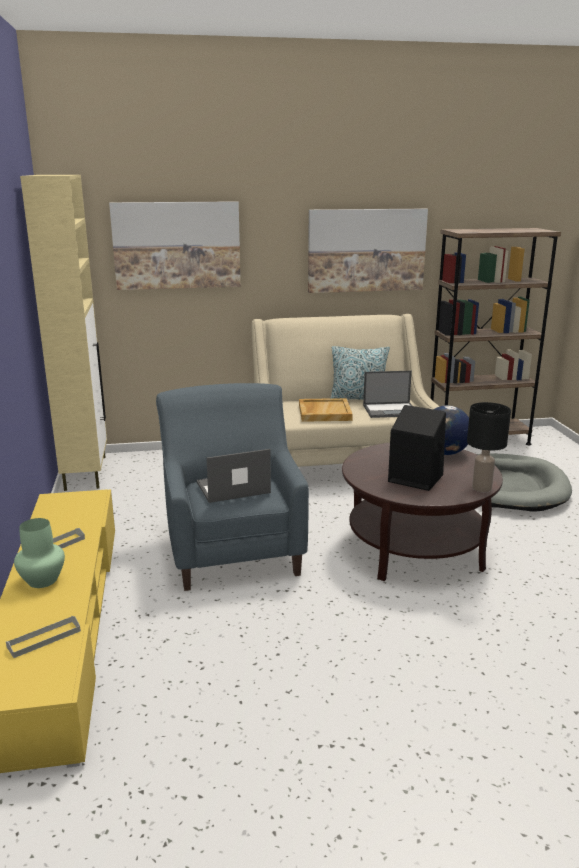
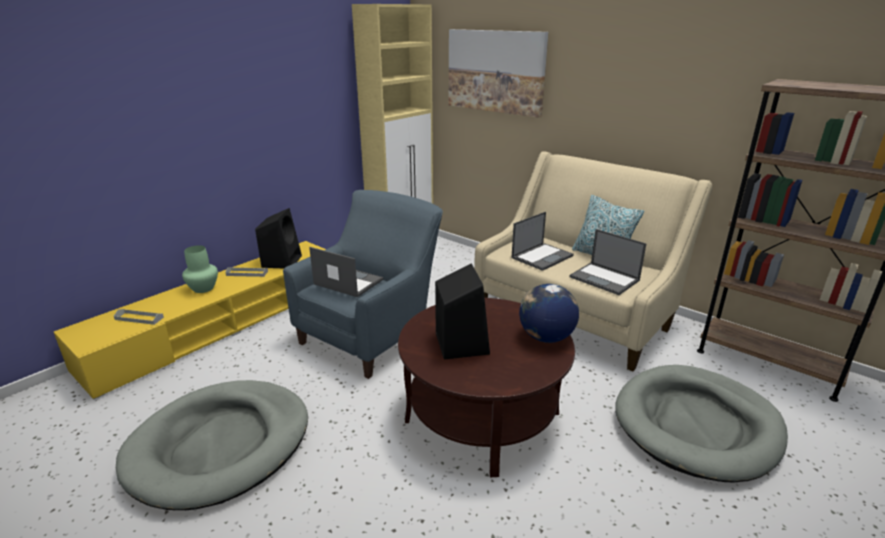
camera: 50 degrees right, 5 degrees up
beige tray [299,398,353,422] -> laptop [511,212,574,271]
picture [308,209,428,293] -> none
black table lamp [467,402,511,492] -> none
none -> grey dog bed [116,380,308,510]
none -> black speaker [255,208,302,268]

